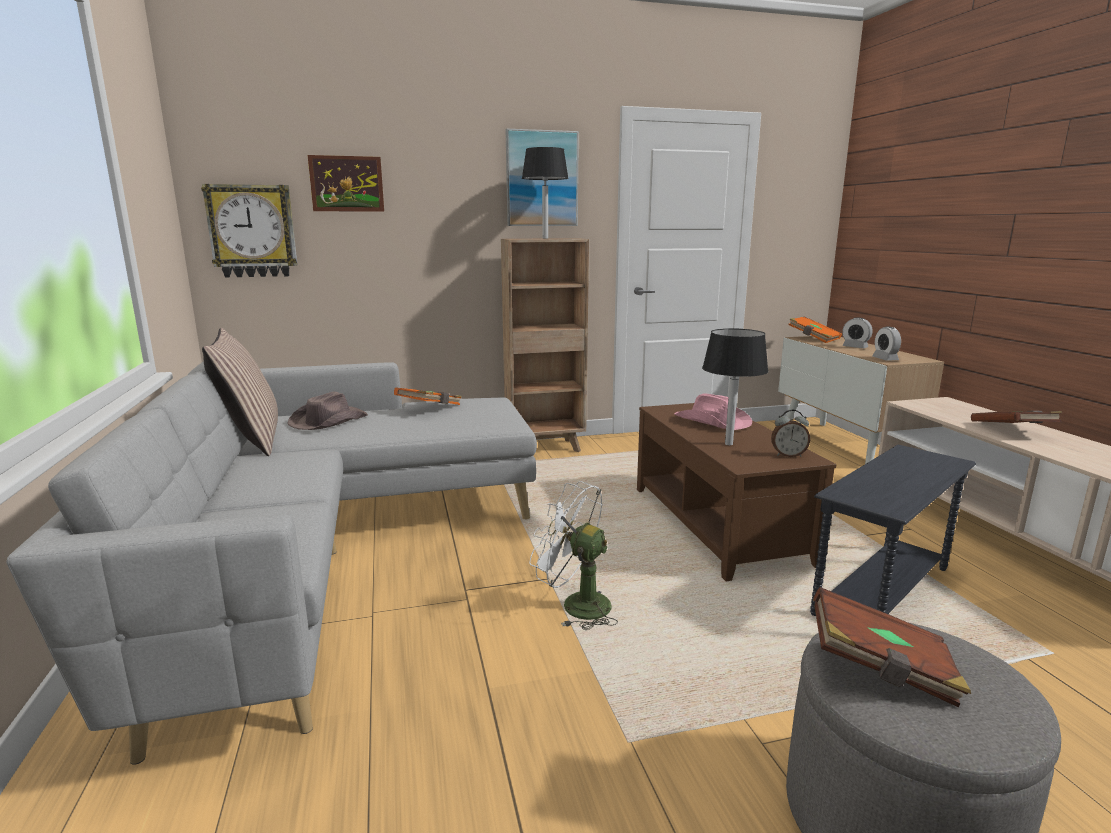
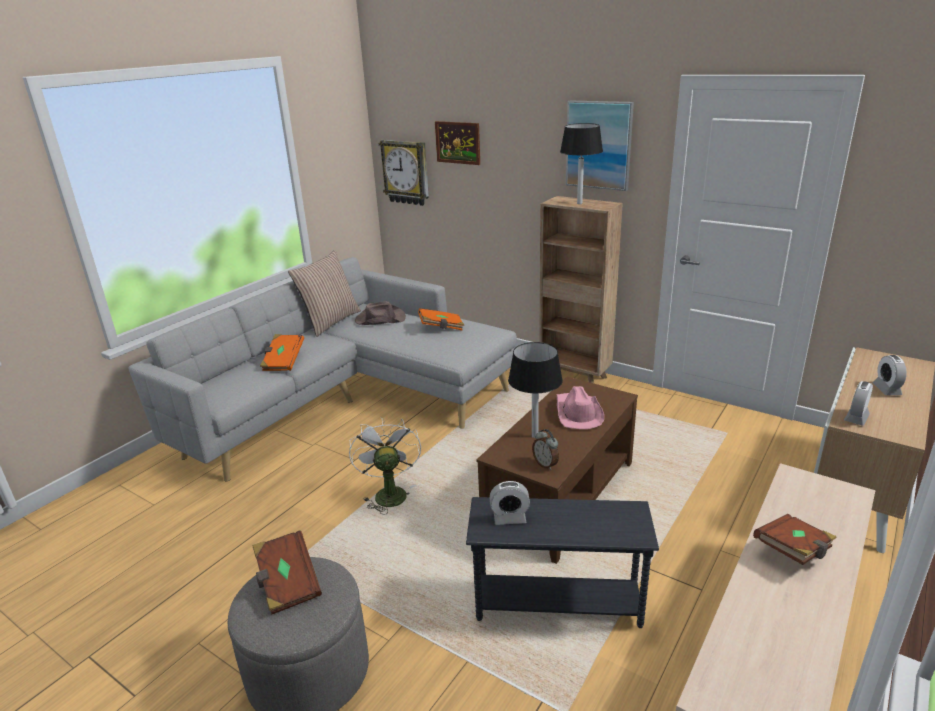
camera: 50 degrees right, 10 degrees up
orange book [788,317,842,343] -> orange book moved to [260,334,304,371]
none -> alarm clock [490,481,530,525]

